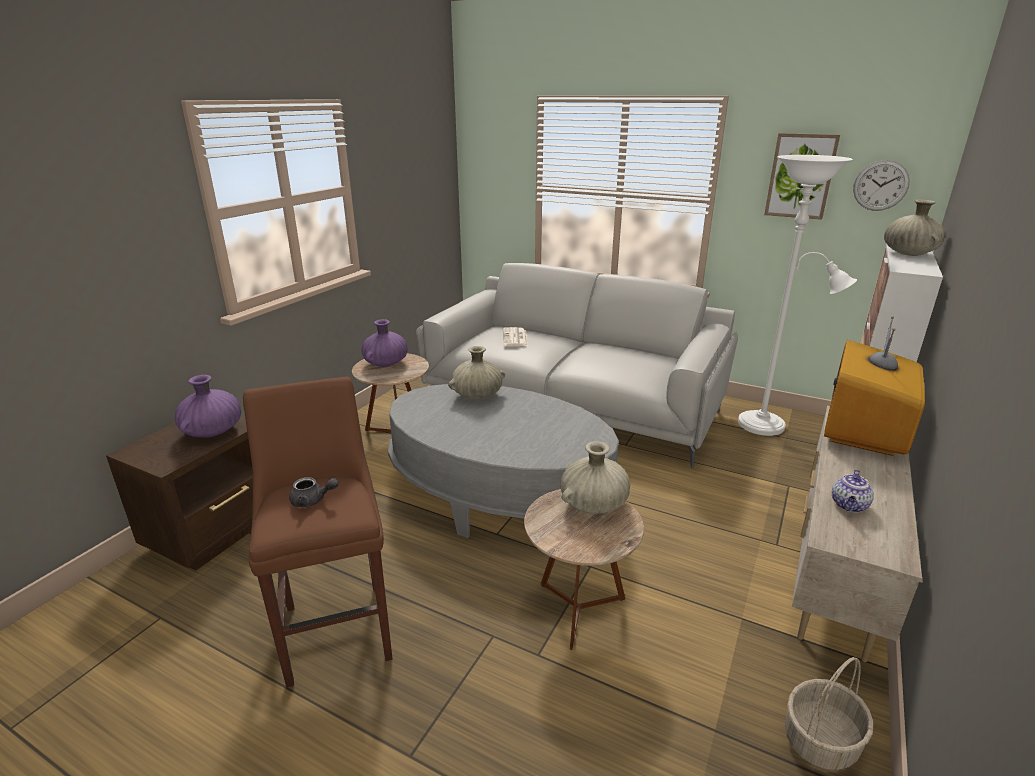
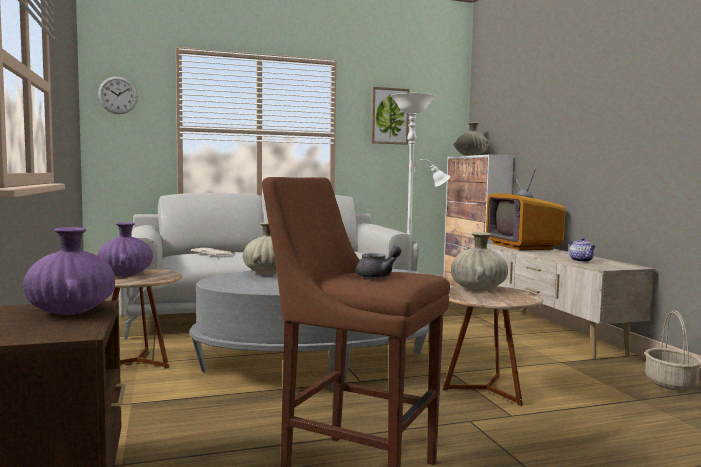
camera: 45 degrees left, 20 degrees down
wall clock [853,160,910,211] -> wall clock moved to [98,76,138,114]

